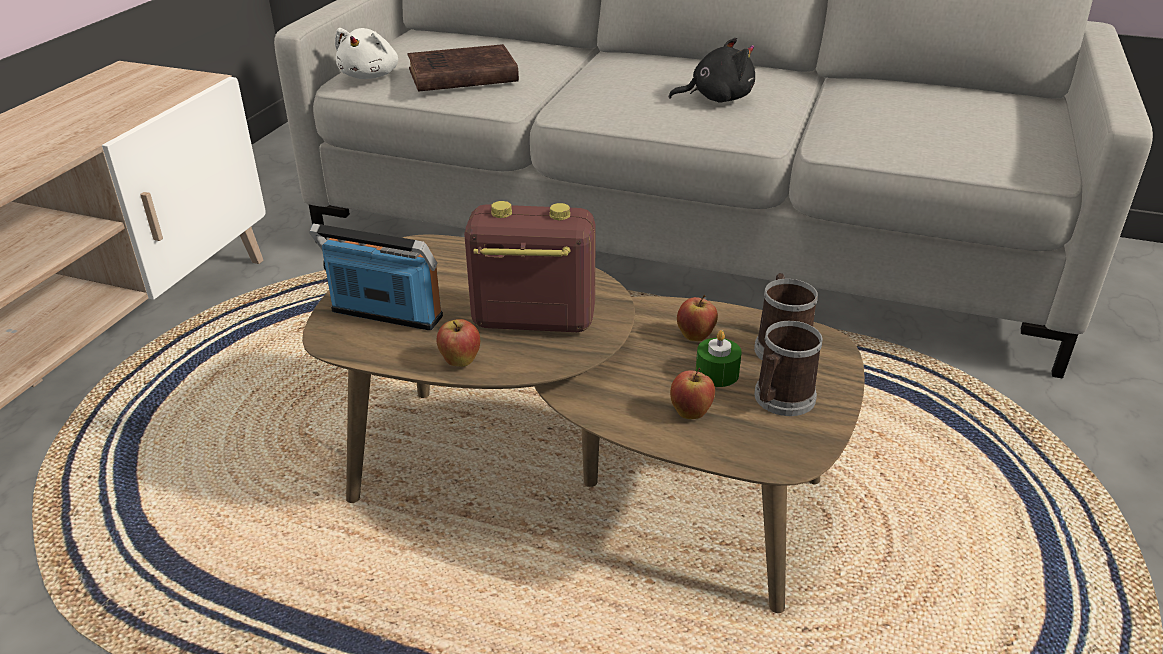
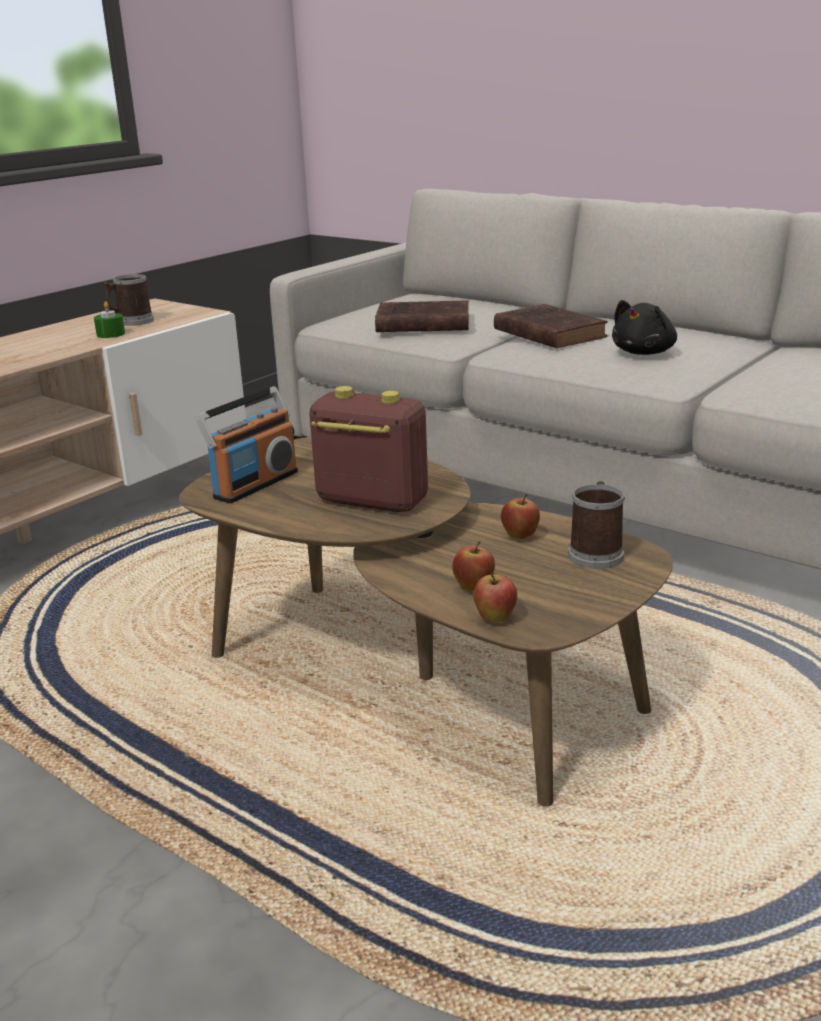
camera: 20 degrees right, 10 degrees down
radio [309,224,443,330] -> radio turned 90 degrees clockwise [195,386,298,504]
white plush toy [335,28,398,79] -> none
apple [436,319,480,367] -> apple moved to [473,573,517,623]
black plush toy [669,38,755,103] -> black plush toy turned 120 degrees clockwise [612,300,677,355]
green candle [696,330,742,387] -> green candle moved to [94,301,125,338]
mug [754,321,823,416] -> mug moved to [104,274,154,326]
none -> brown book [494,304,608,348]

